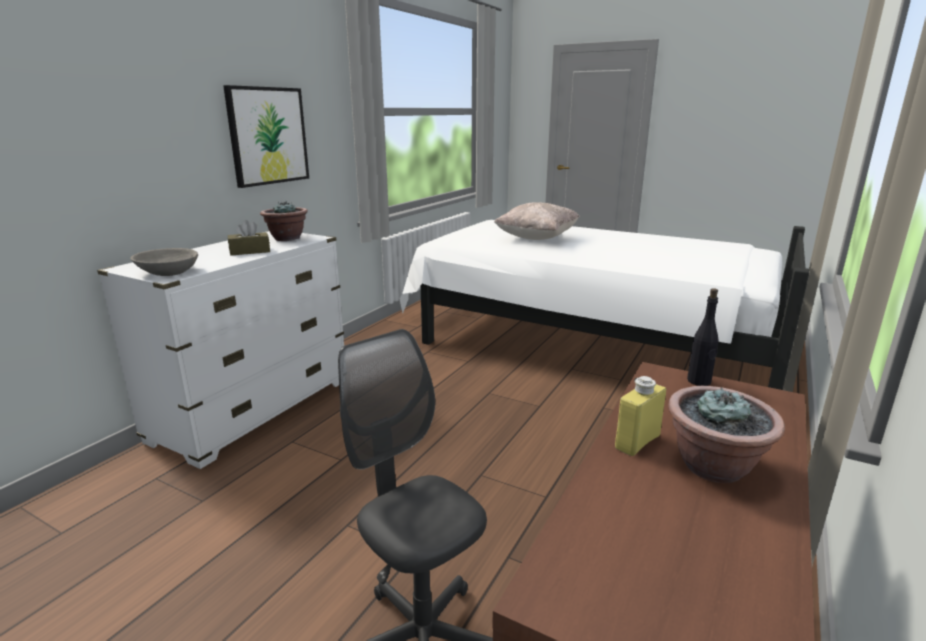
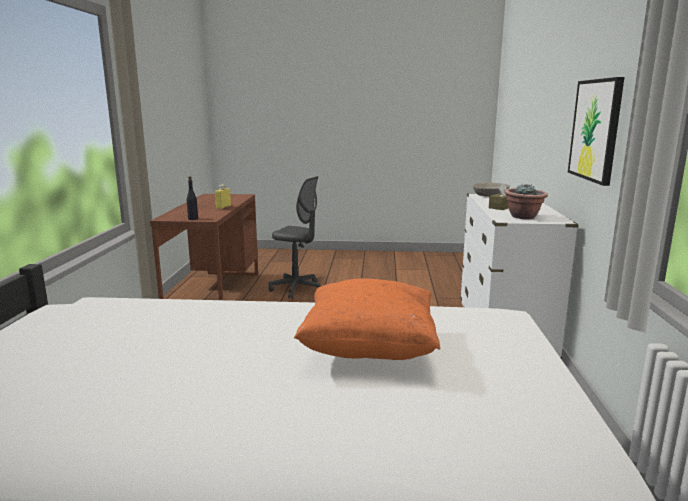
camera: 155 degrees right, 5 degrees down
beige pillow [494,203,580,240] -> orange pillow [294,278,440,360]
potted plant [668,386,785,483] -> none

